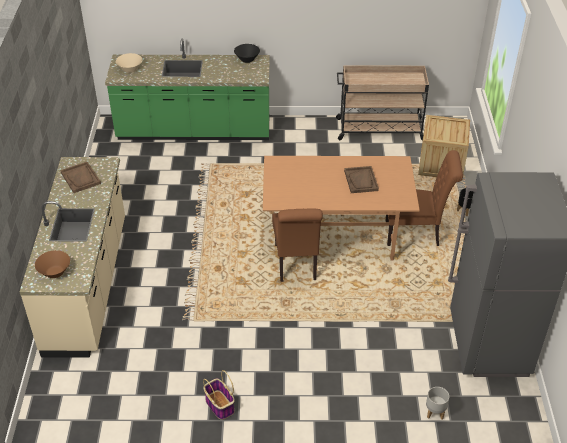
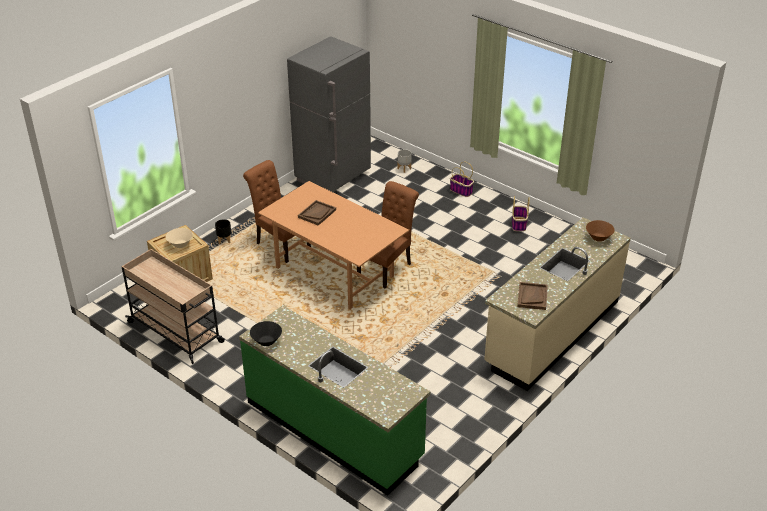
camera: 140 degrees left, 5 degrees down
beige bowl [116,53,142,73] -> beige bowl moved to [166,228,193,248]
none -> basket [450,161,474,197]

